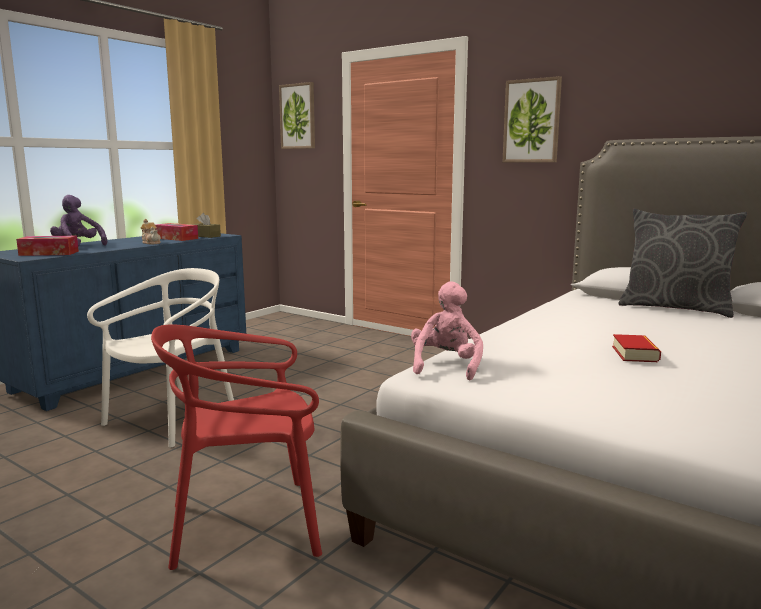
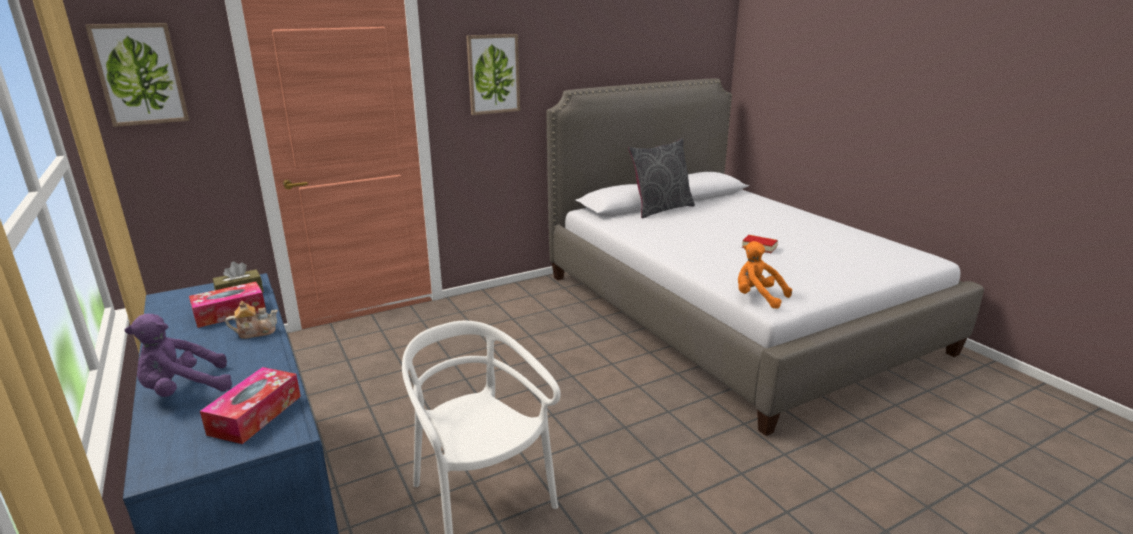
camera: 65 degrees left, 10 degrees up
red chair [151,324,322,570] -> none
pink plush toy [411,281,483,380] -> orange plush toy [738,241,792,309]

